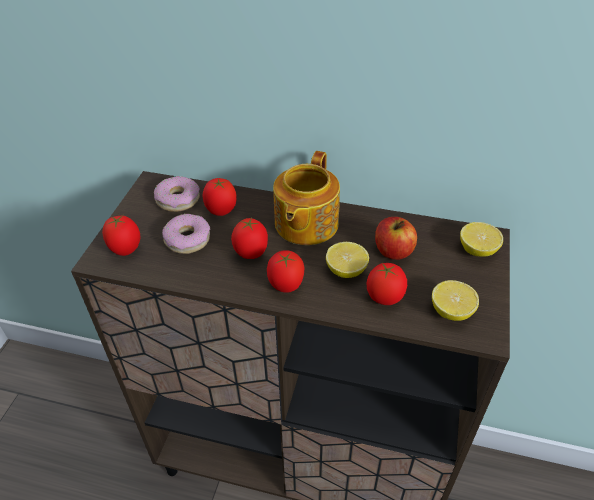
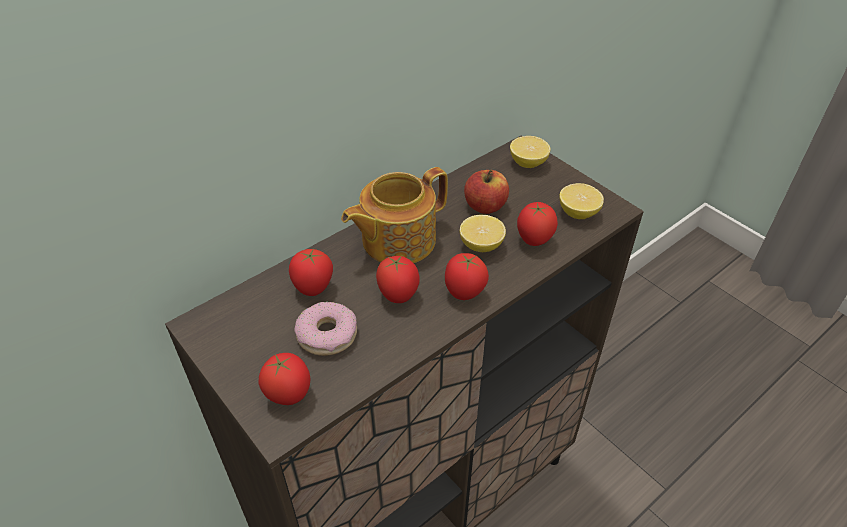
camera: 55 degrees left, 0 degrees up
donut [154,176,200,212] -> none
teapot [273,151,340,245] -> teapot turned 90 degrees clockwise [341,167,448,263]

